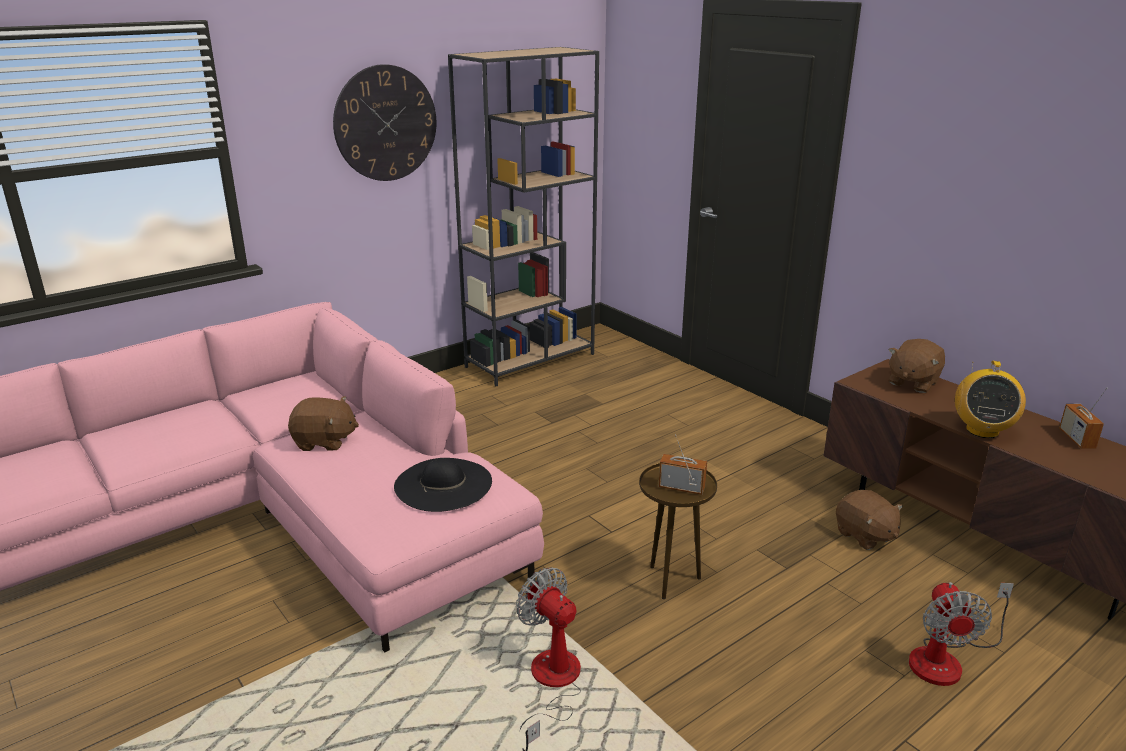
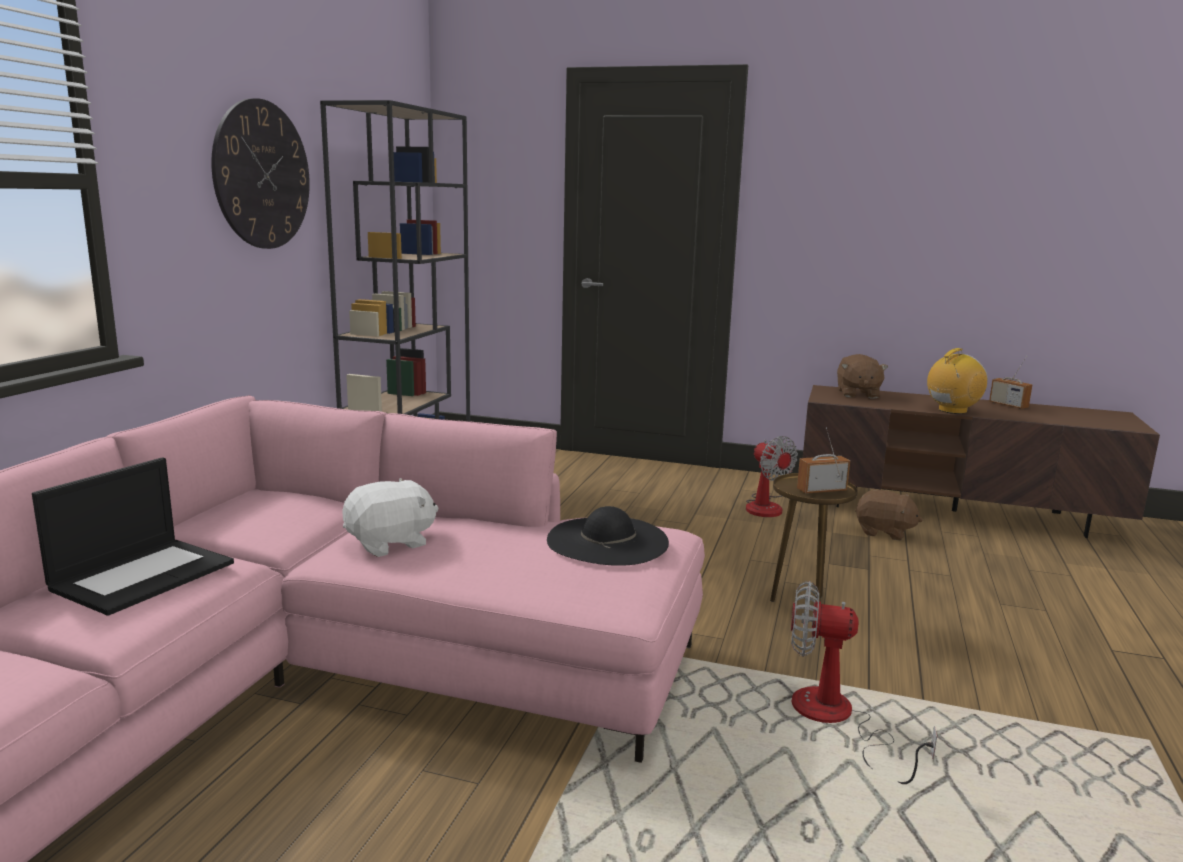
camera: 35 degrees left, 10 degrees down
brown plush toy [288,396,359,451] -> white plush toy [342,478,439,557]
fan [909,582,1014,686] -> fan moved to [746,436,798,517]
radio [955,361,1026,438] -> radio turned 105 degrees counterclockwise [927,348,988,414]
none -> laptop [32,457,234,616]

